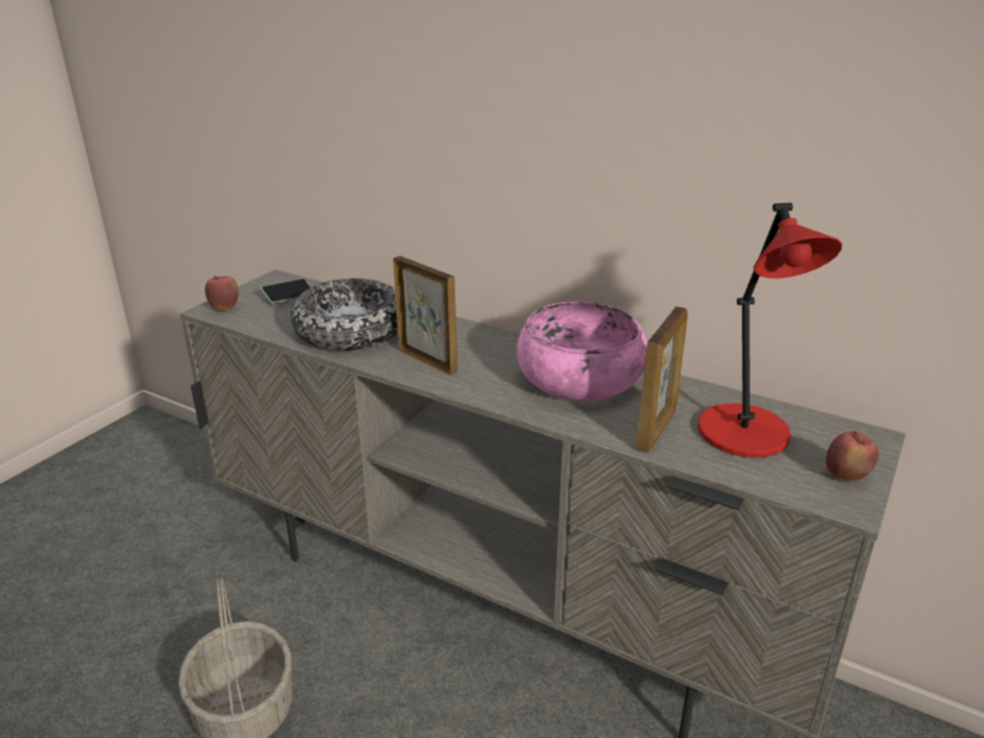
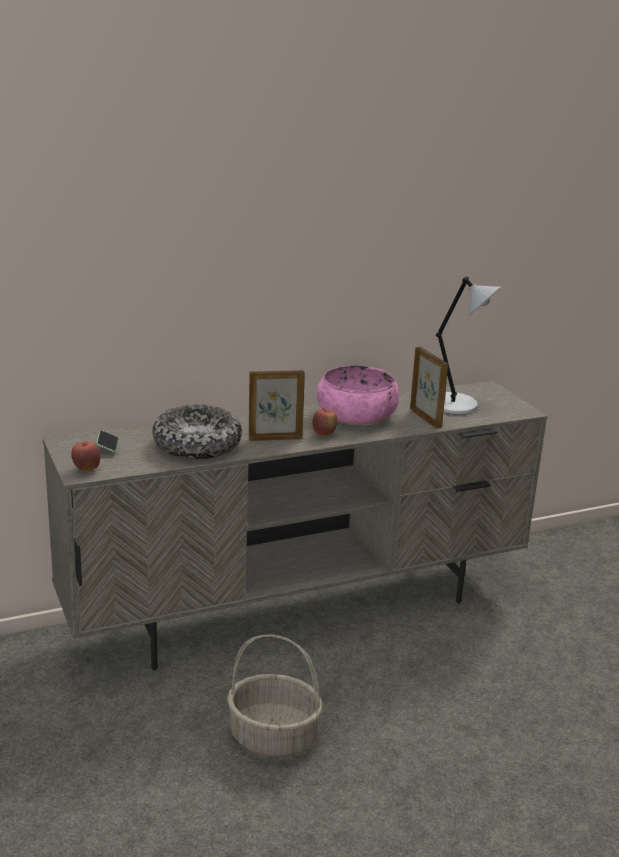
camera: 55 degrees left, 5 degrees down
red table lamp [698,203,842,458] -> grey table lamp [436,276,501,415]
apple [826,431,879,481] -> apple moved to [312,408,338,436]

